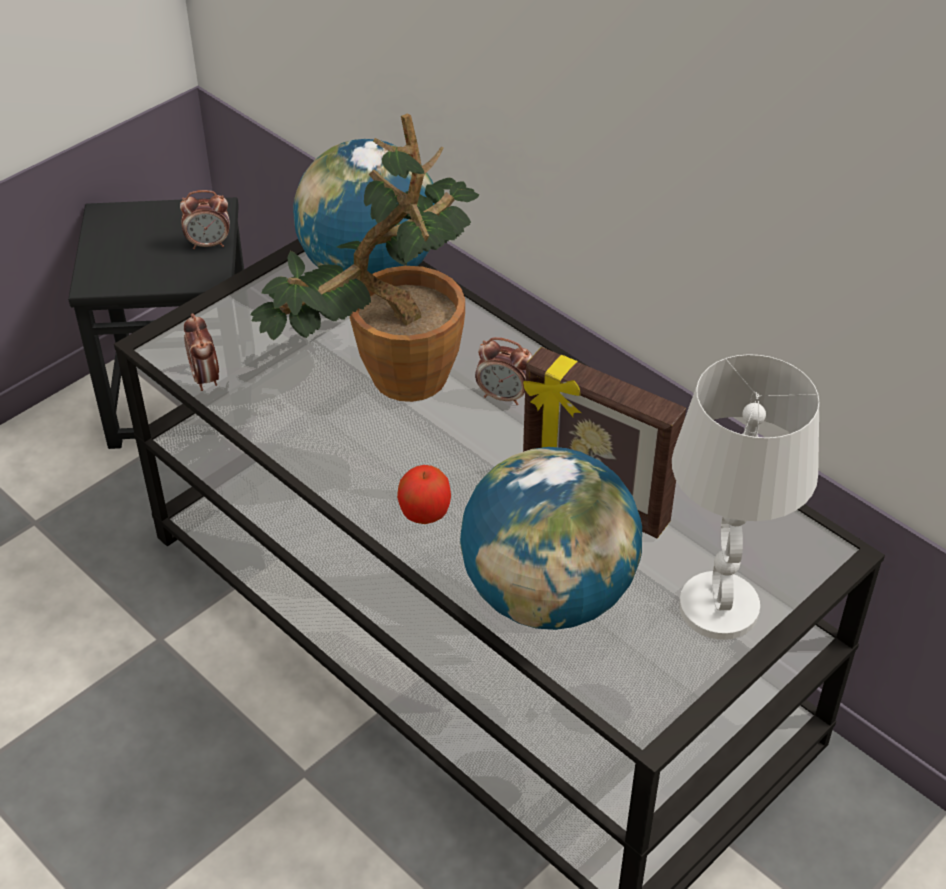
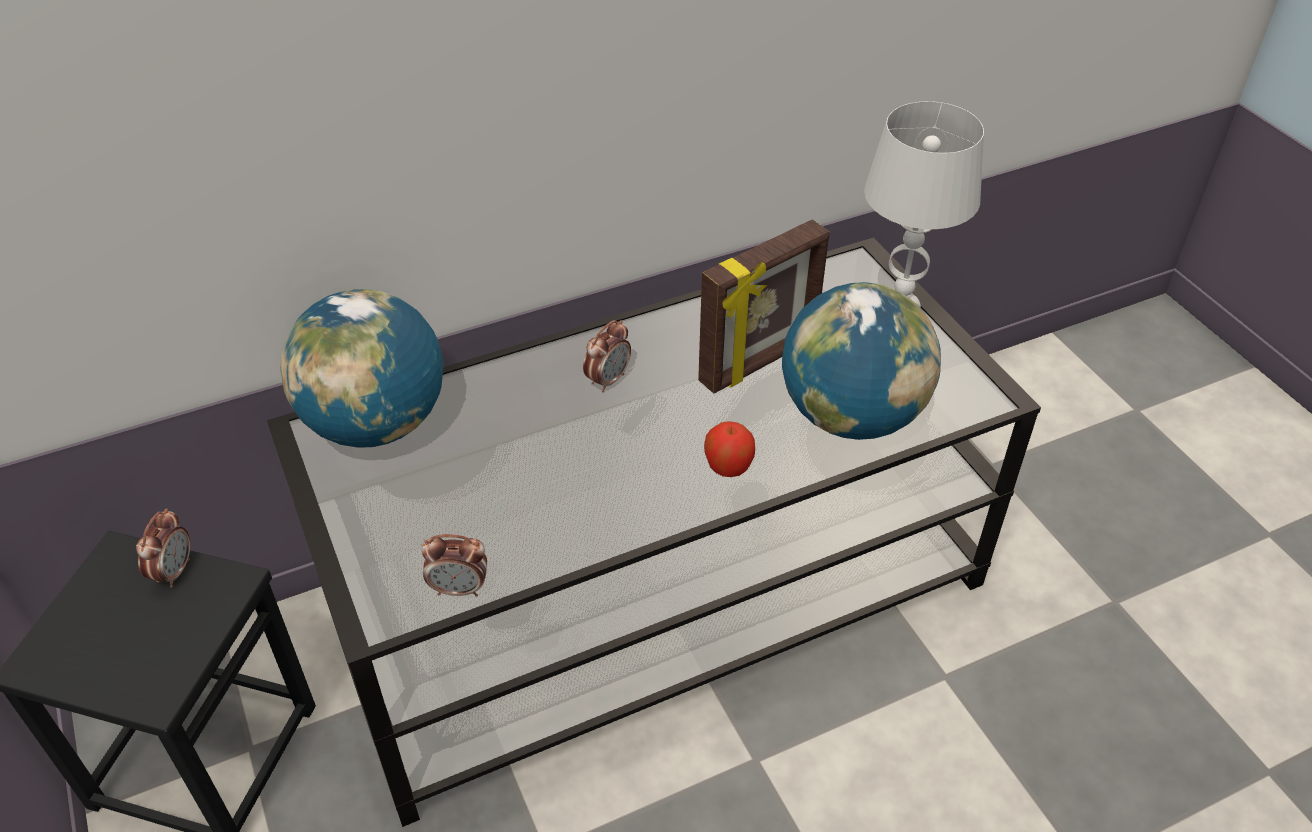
camera: 70 degrees left, 0 degrees up
potted plant [250,114,479,402] -> none

